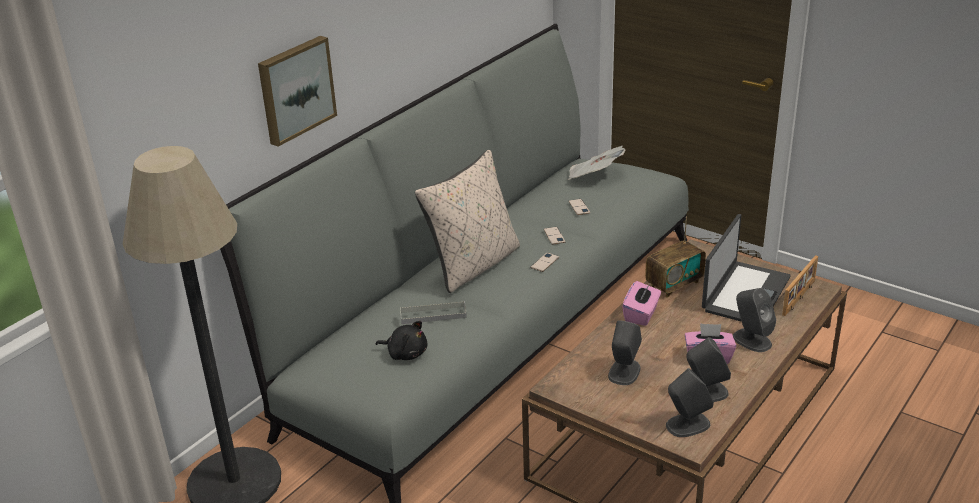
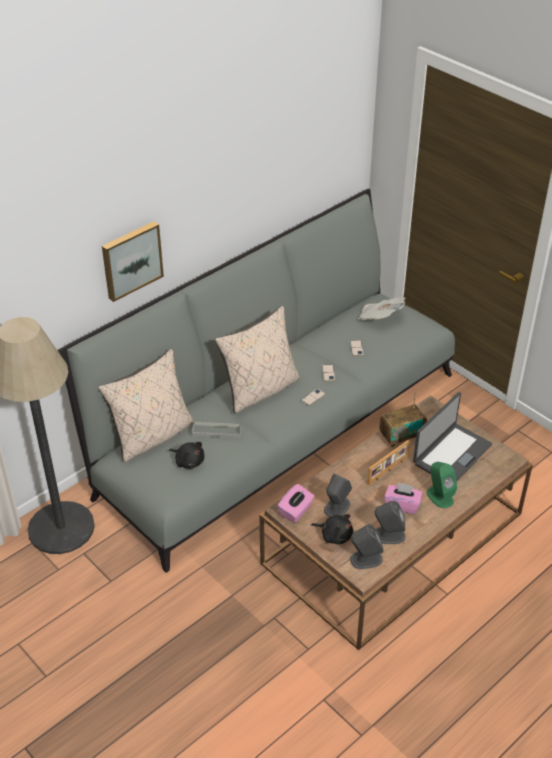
camera: 10 degrees right, 10 degrees up
pink tissue box [622,281,661,326] -> pink tissue box moved to [277,484,315,523]
grey speaker [733,288,776,352] -> green speaker [427,462,457,508]
picture frame [782,255,818,316] -> picture frame moved to [367,440,410,485]
none -> beige pillow [99,349,194,462]
none -> black plush toy [311,514,353,544]

